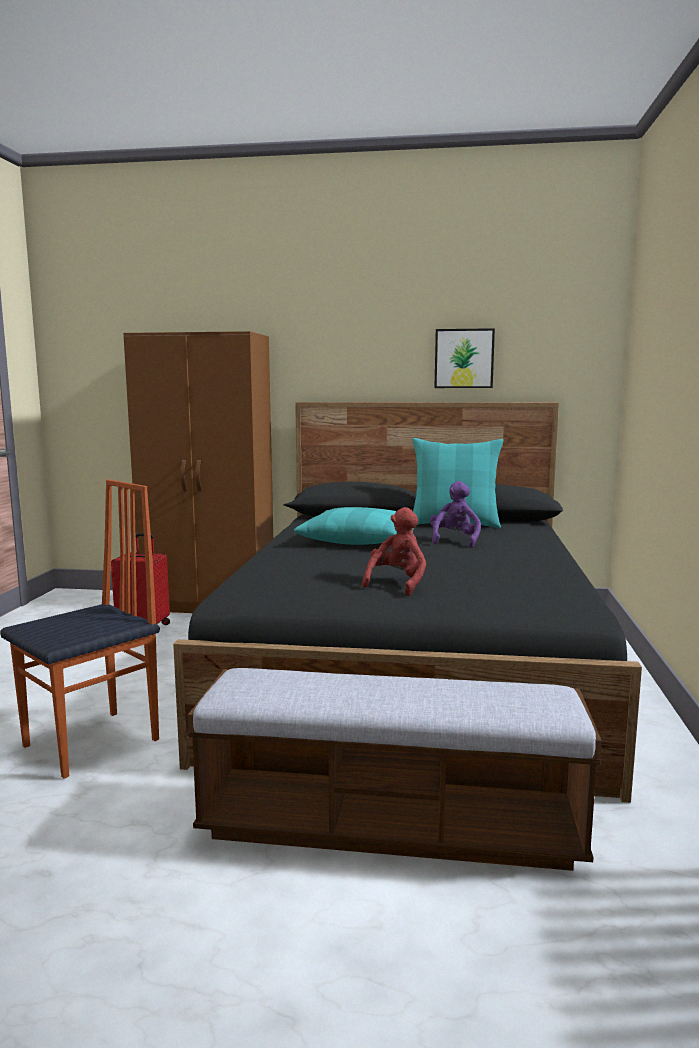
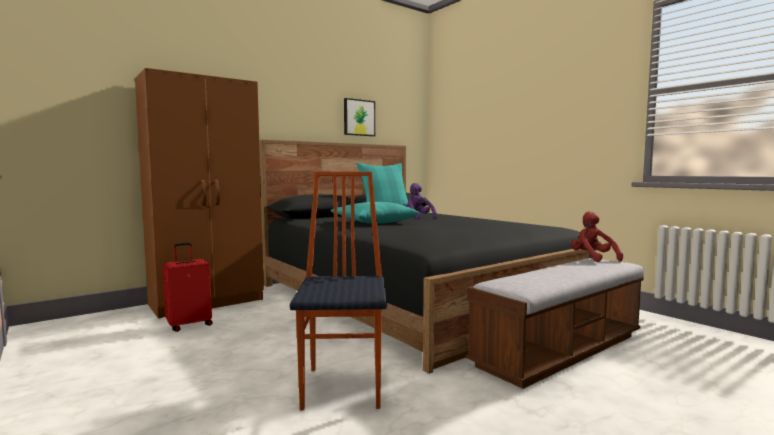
camera: 45 degrees left, 5 degrees down
red plush toy [362,507,427,596] -> red plush toy moved to [571,211,623,262]

